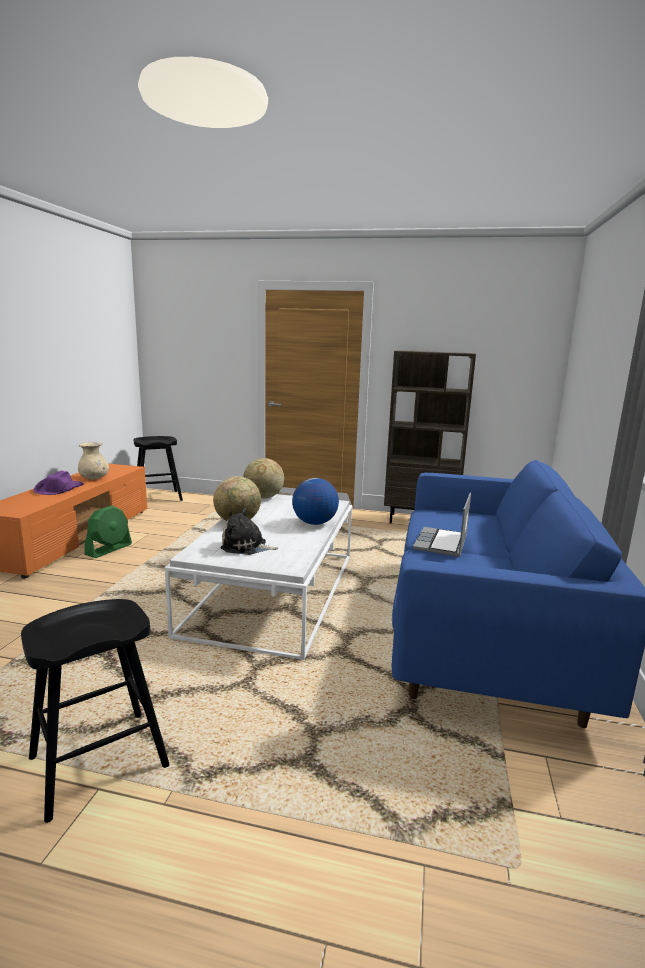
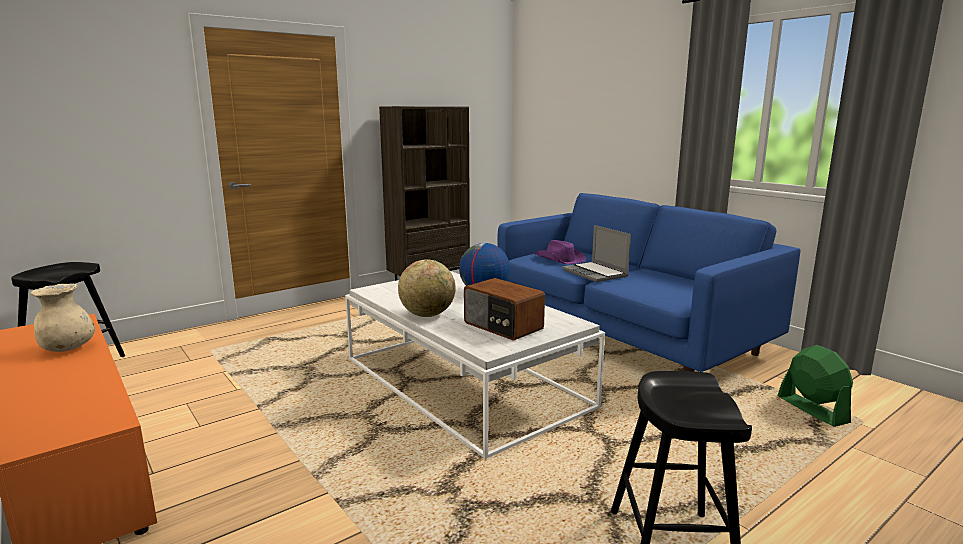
camera: 50 degrees left, 0 degrees up
purple hat [33,471,84,495] -> purple hat moved to [535,240,586,264]
green fan [84,506,132,558] -> green fan moved to [777,345,853,427]
plush toy [220,508,279,555] -> radio [464,278,545,340]
globe [243,458,284,498] -> none

